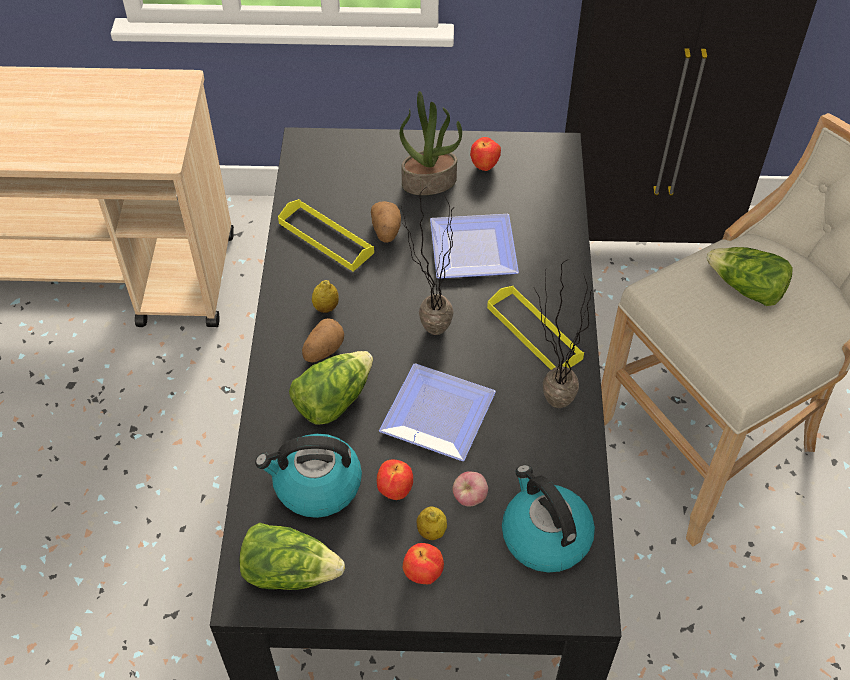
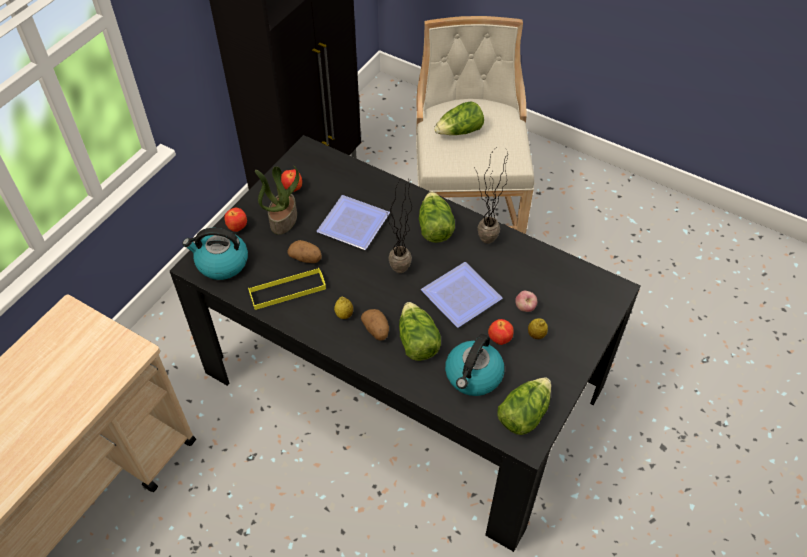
camera: 60 degrees left, 0 degrees up
apple [403,543,444,584] -> apple moved to [224,208,247,232]
yellow tray [487,286,584,370] -> lettuce [419,192,455,243]
kettle [502,465,595,573] -> kettle moved to [183,228,248,280]

